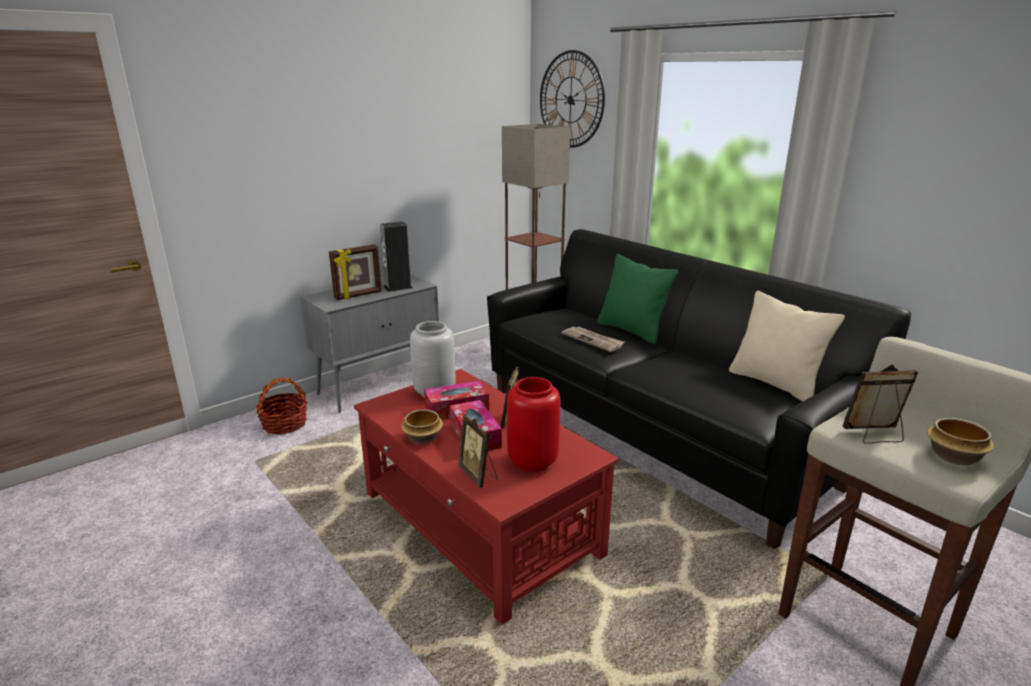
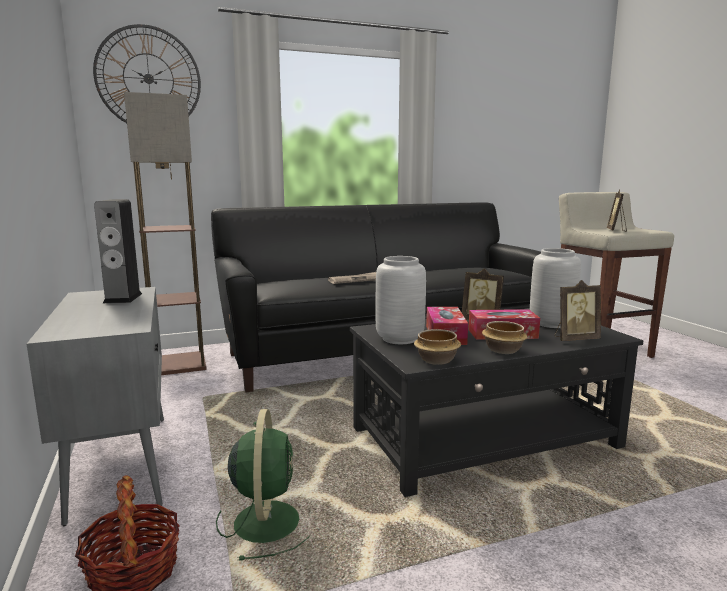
camera: 70 degrees left, 10 degrees down
picture frame [329,244,382,300] -> none
red coffee table [354,369,619,625] -> black coffee table [350,308,643,497]
red vase [507,377,561,472] -> grey vase [530,248,581,328]
green pillow [597,254,678,344] -> none
beige pillow [729,291,845,402] -> none
bowl [927,418,994,465] -> bowl moved to [414,329,461,365]
none -> green fan [216,409,310,561]

